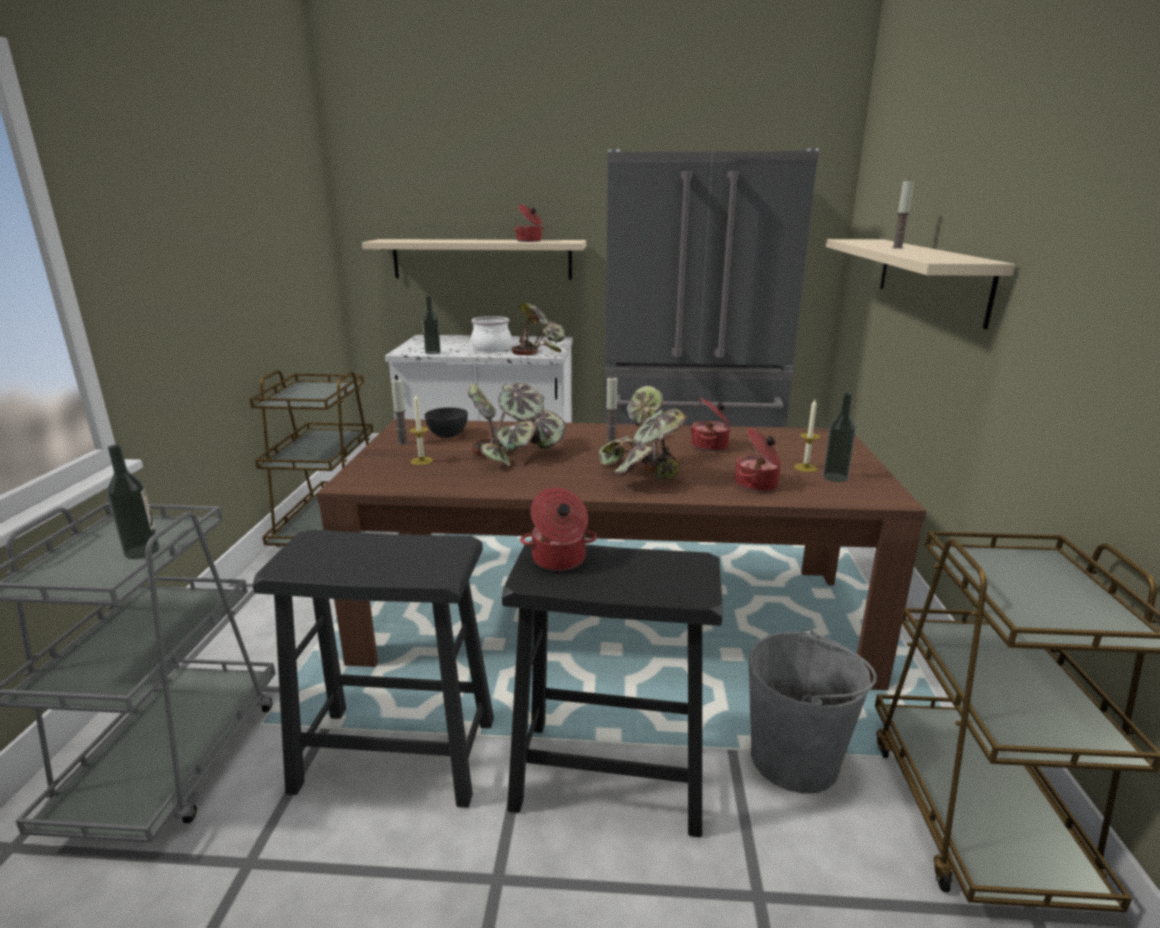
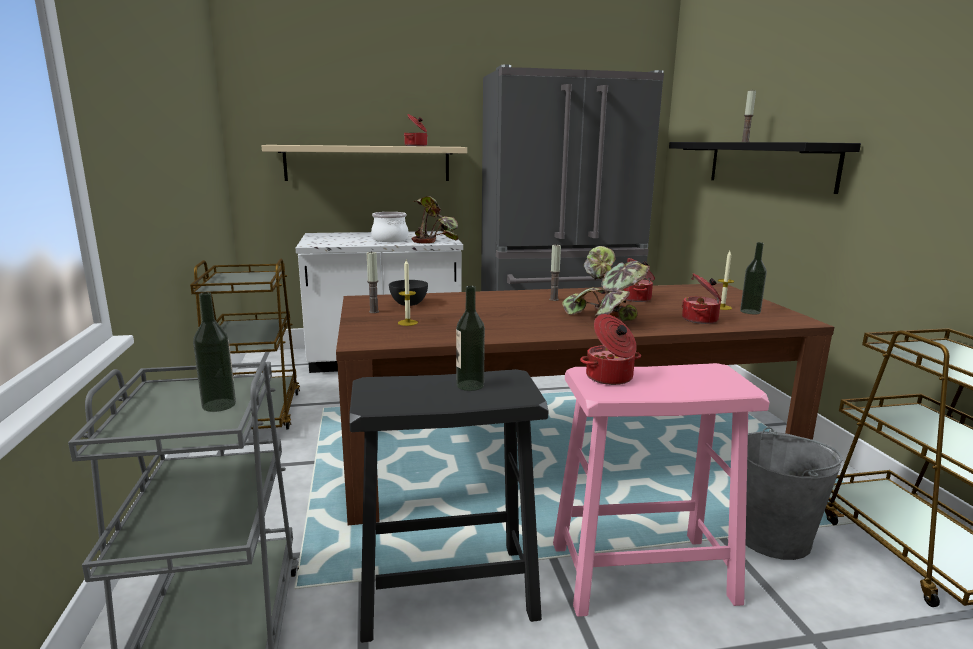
camera: 15 degrees left, 5 degrees down
bottle [422,296,441,355] -> bottle moved to [456,286,485,391]
potted plant [468,383,566,466] -> none
black stool [502,541,723,837] -> pink stool [553,363,770,617]
beige shelf [826,239,1015,329] -> black shelf [669,142,861,194]

